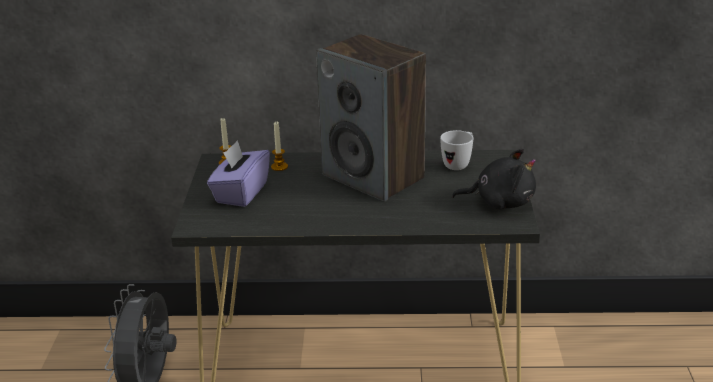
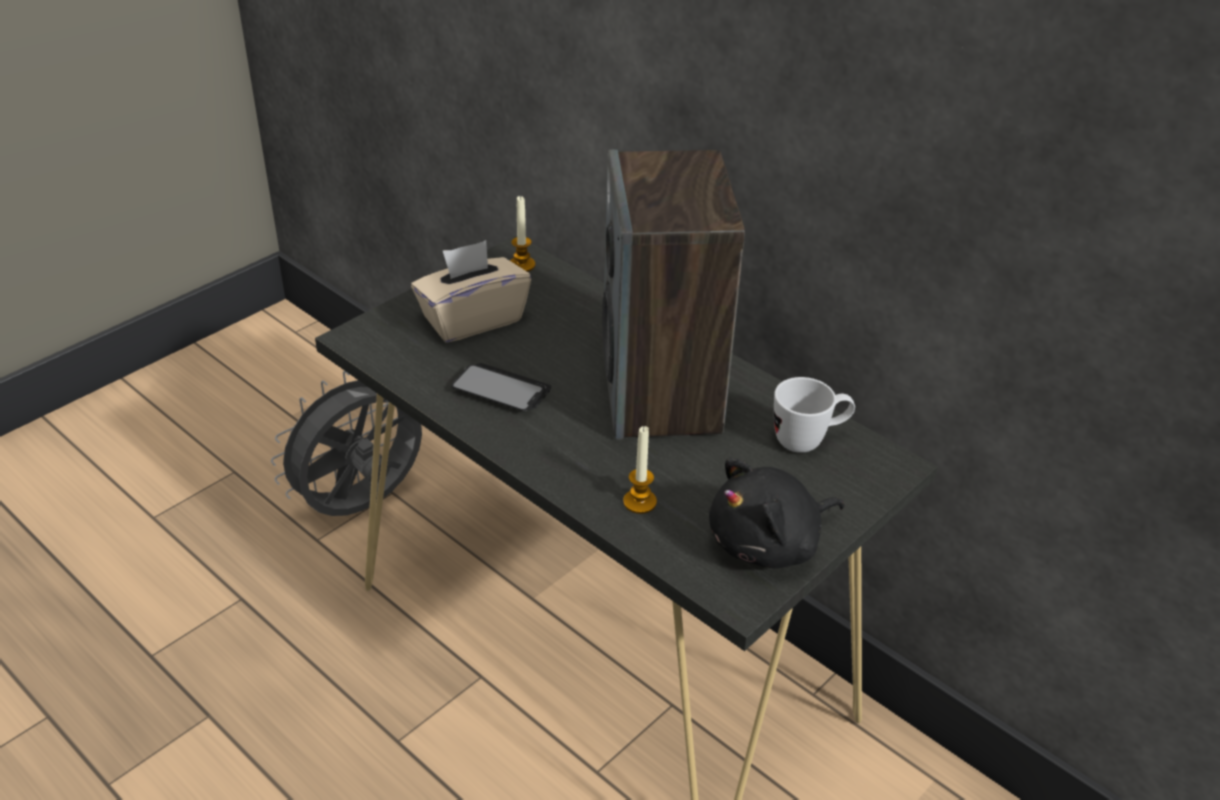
camera: 40 degrees right, 10 degrees up
purple tissue box [207,140,270,207] -> beige tissue box [411,240,531,343]
candle [271,122,288,171] -> candle moved to [623,426,657,514]
black plush toy [452,149,536,210] -> black plush toy turned 105 degrees clockwise [709,458,845,568]
none -> phone [451,363,551,411]

